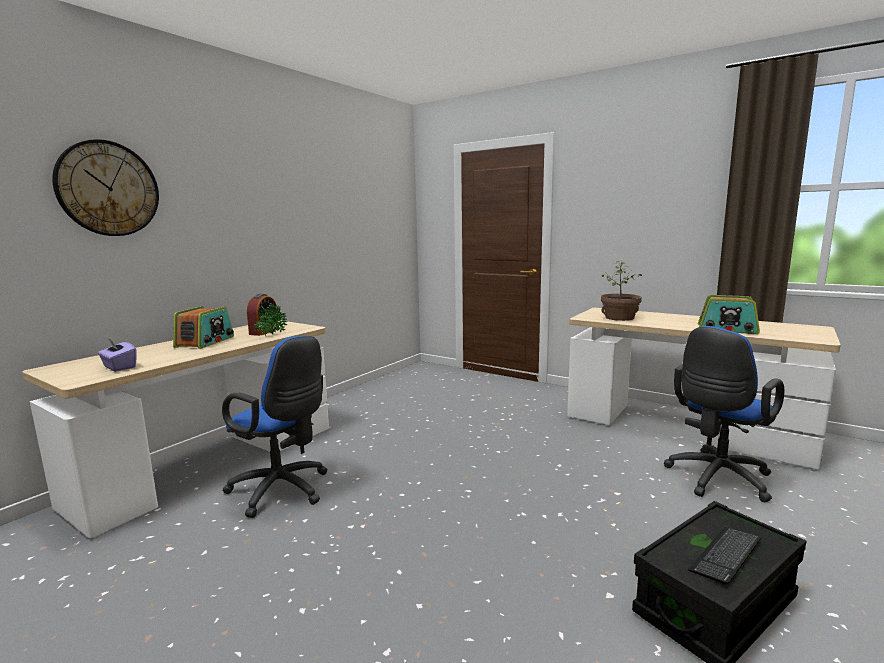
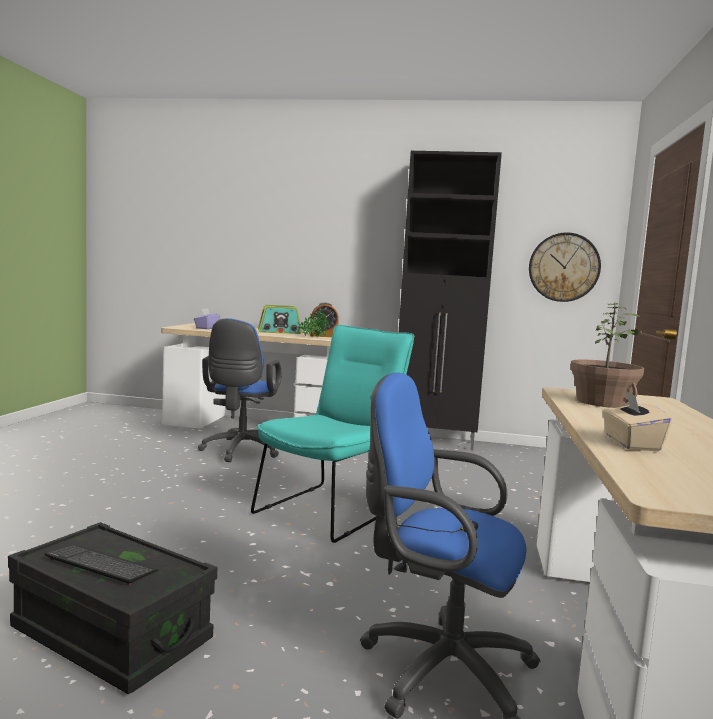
camera: 65 degrees right, 5 degrees down
wall clock [52,139,159,236] -> wall clock moved to [529,233,601,302]
radio [698,295,760,334] -> beige tissue box [602,390,672,451]
none -> turquoise chair [251,325,414,543]
none -> black cabinet [399,151,502,450]

